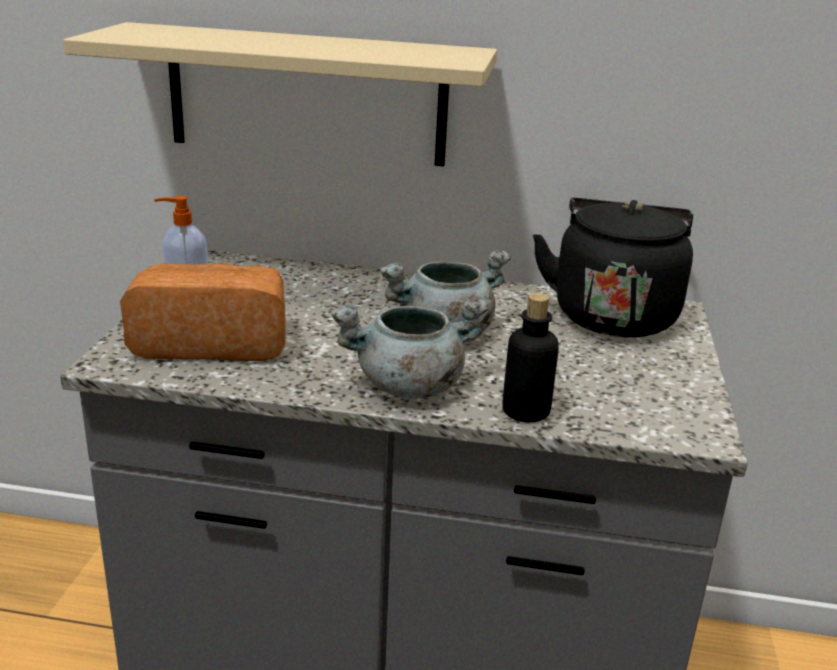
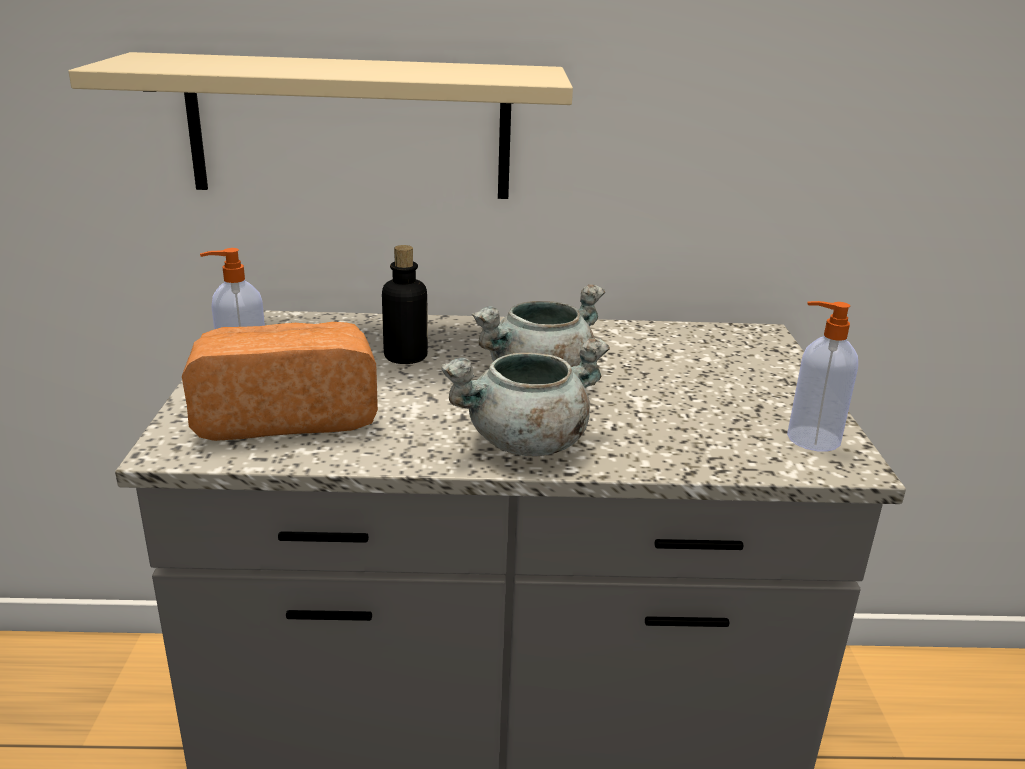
camera: 10 degrees left, 0 degrees up
bottle [502,293,558,422] -> bottle moved to [382,245,428,364]
black kettle [533,198,693,337] -> none
none -> soap dispenser [787,301,858,452]

